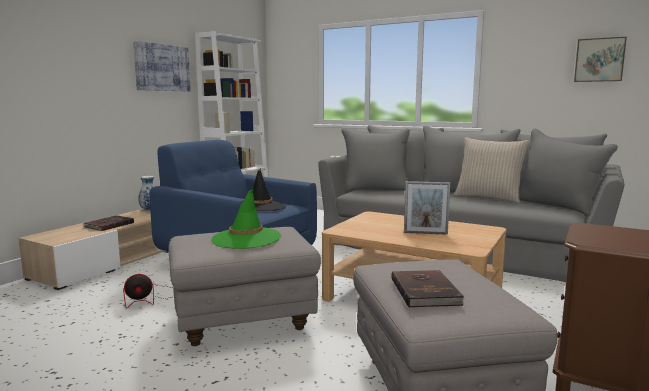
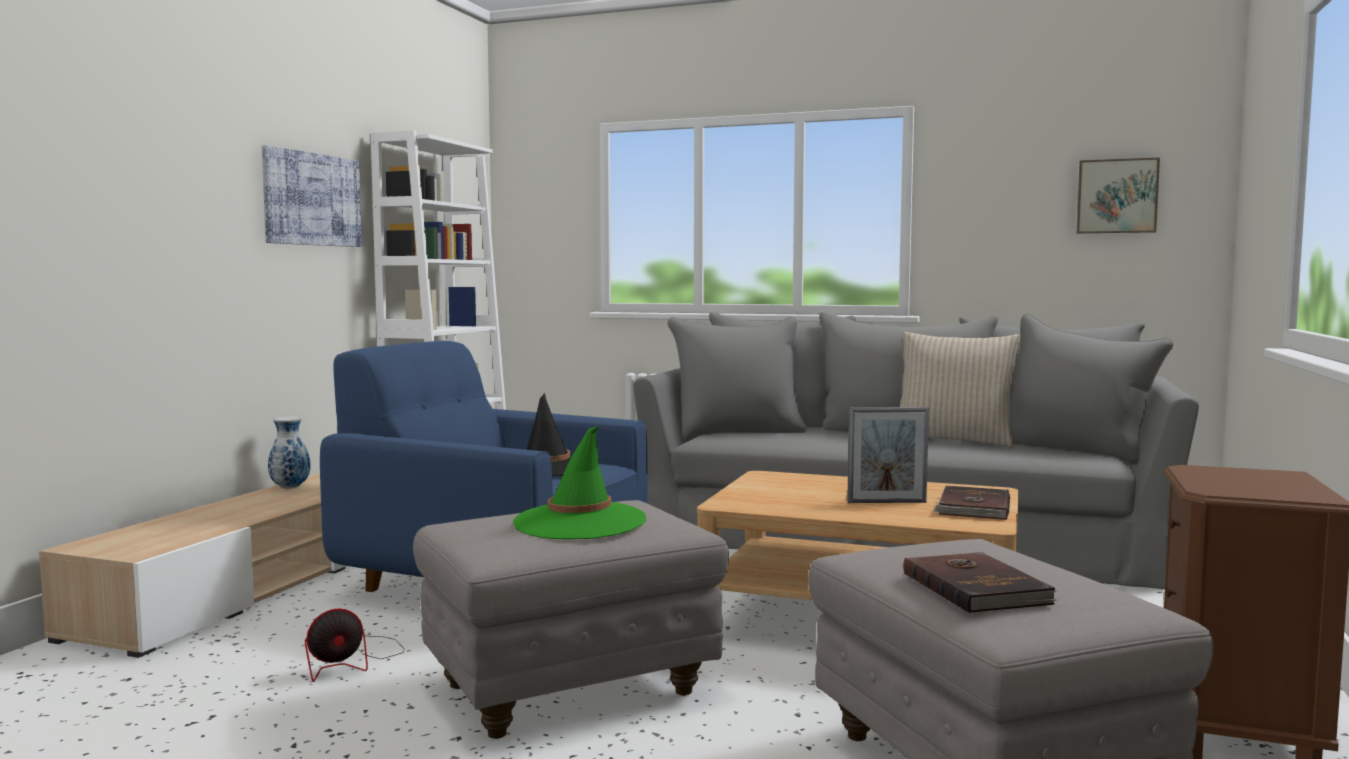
camera: 10 degrees left, 5 degrees down
brown book [83,215,134,231] -> brown book moved to [933,486,1010,520]

